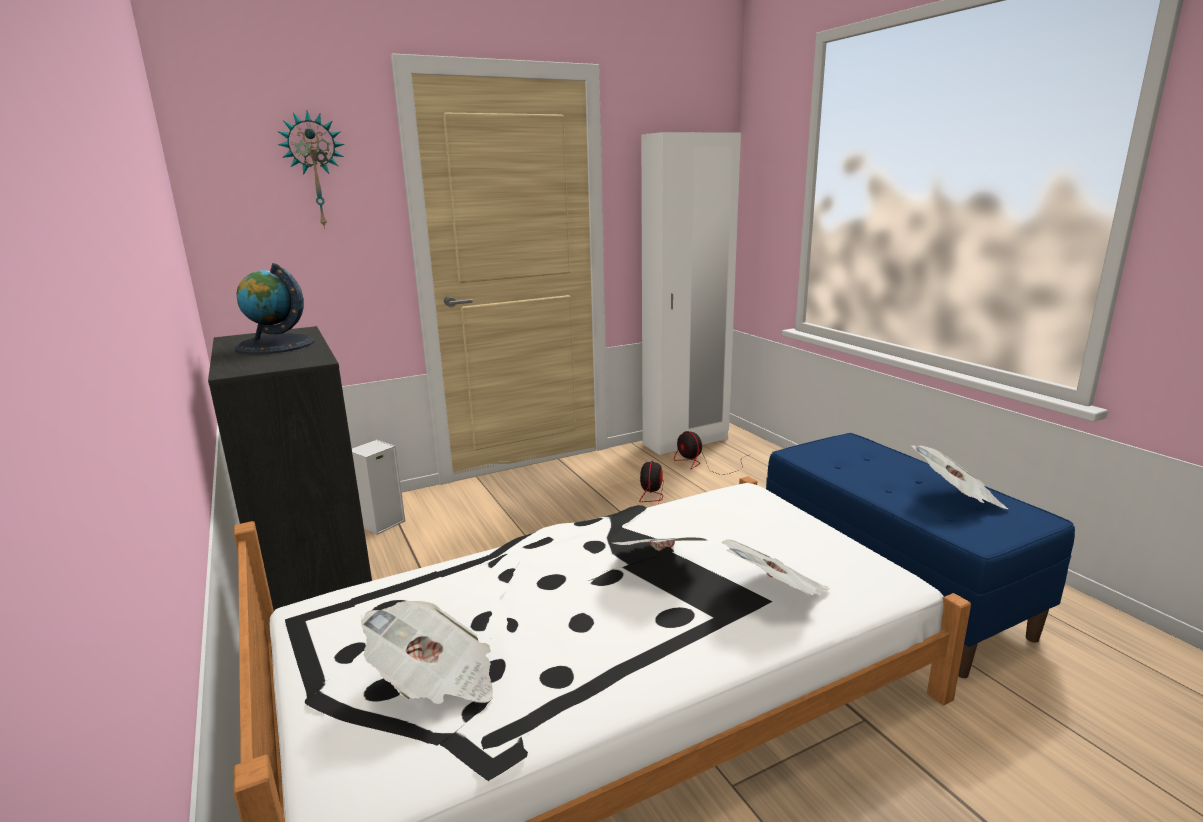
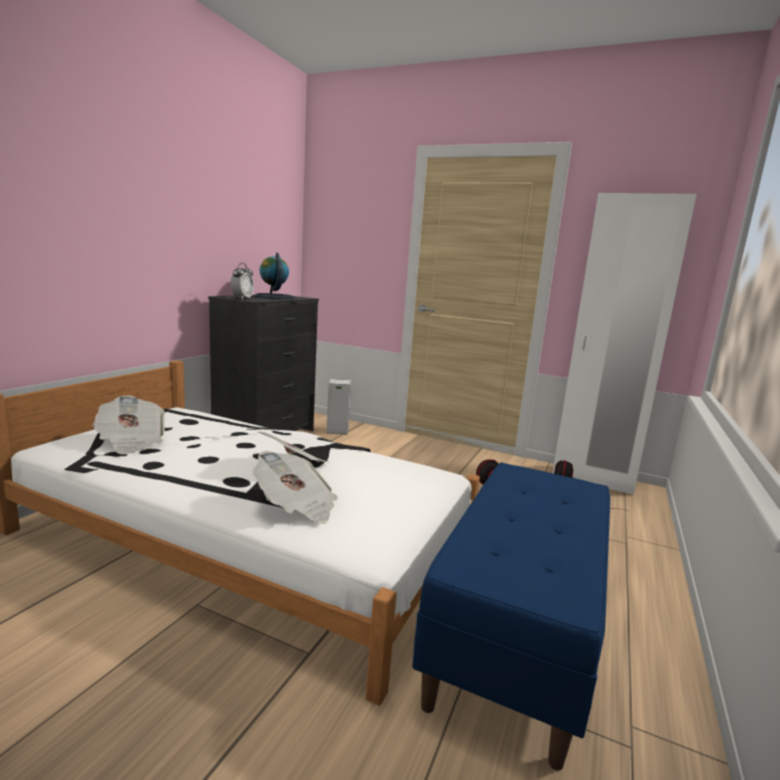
camera: 50 degrees right, 5 degrees down
wall clock [278,111,345,229] -> none
newspaper [911,445,1009,509] -> none
none -> alarm clock [231,263,254,300]

